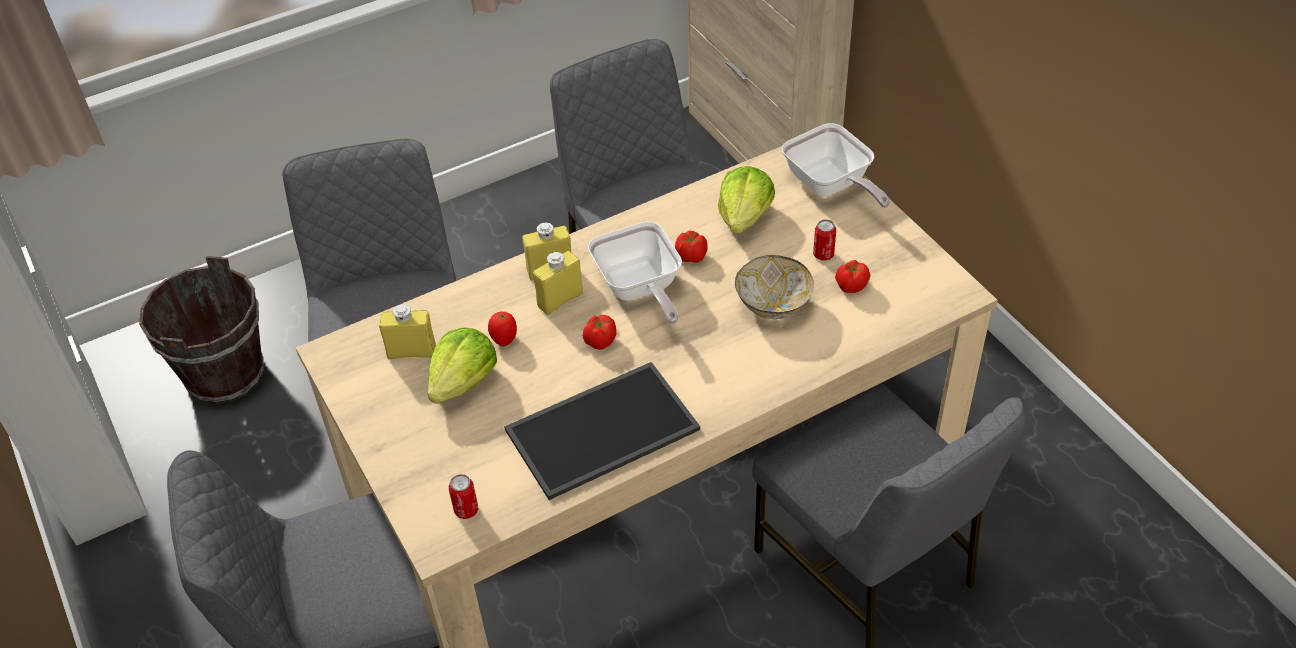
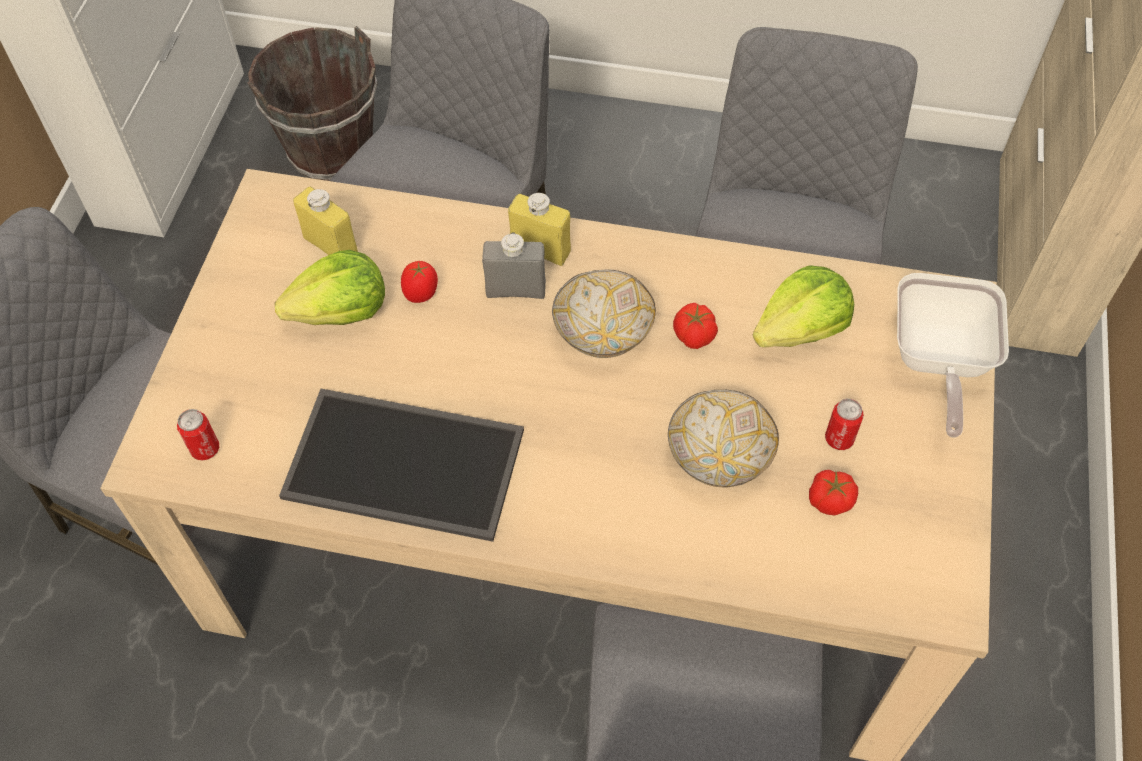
camera: 40 degrees right, 10 degrees up
yellow bottle [533,251,583,315] -> grey bottle [482,232,546,299]
tomato [583,315,616,350] -> none
frying pan [588,221,682,324] -> bowl [552,269,656,358]

